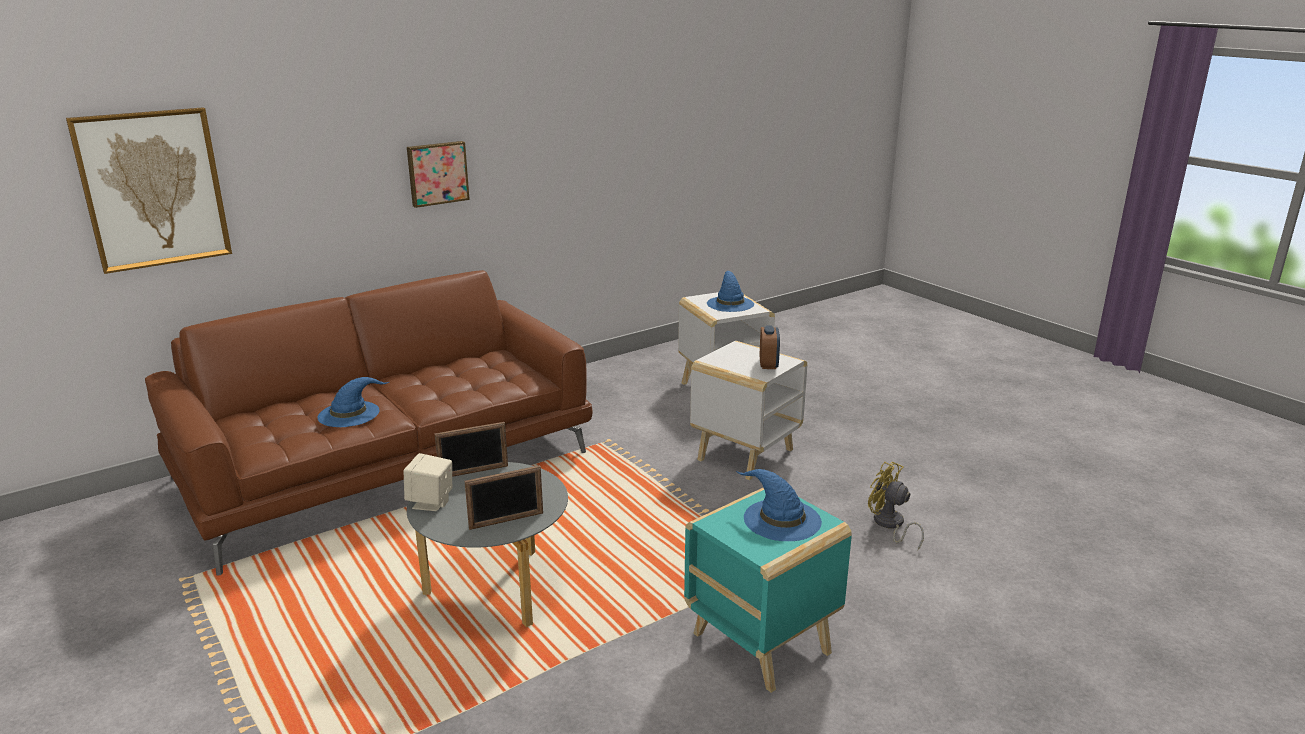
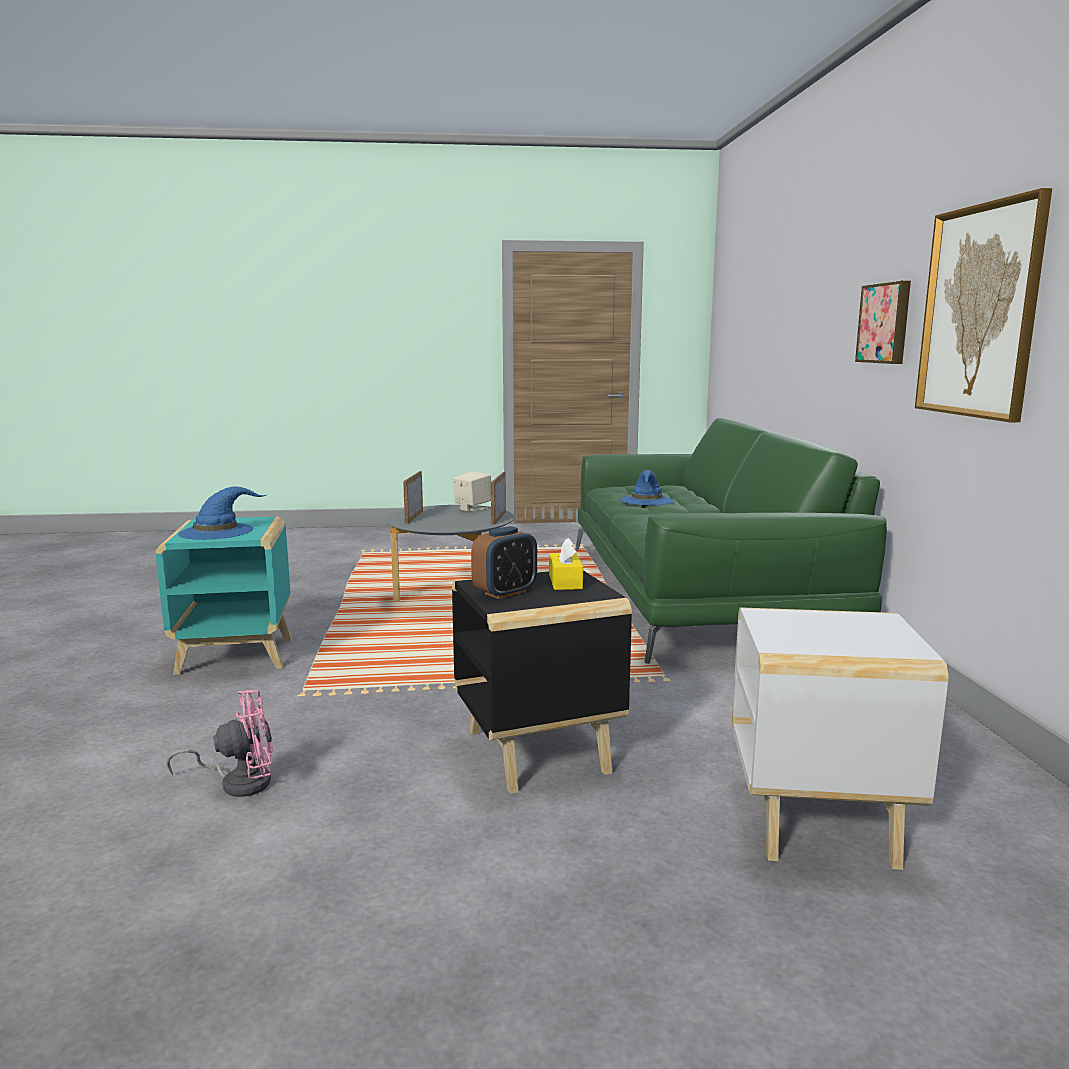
camera: 120 degrees right, 10 degrees down
picture [66,107,232,274] -> picture moved to [915,188,1052,422]
brown sofa [145,270,593,575] -> green sofa [575,418,887,664]
white side table [690,341,807,480] -> black side table [452,570,632,794]
blue hat [707,271,754,312] -> none
alarm clock [760,326,780,369] -> alarm clock turned 75 degrees counterclockwise [471,526,537,599]
yellow fan [868,462,924,550] -> pink fan [166,690,273,797]
none -> yellow tissue box [549,538,583,590]

